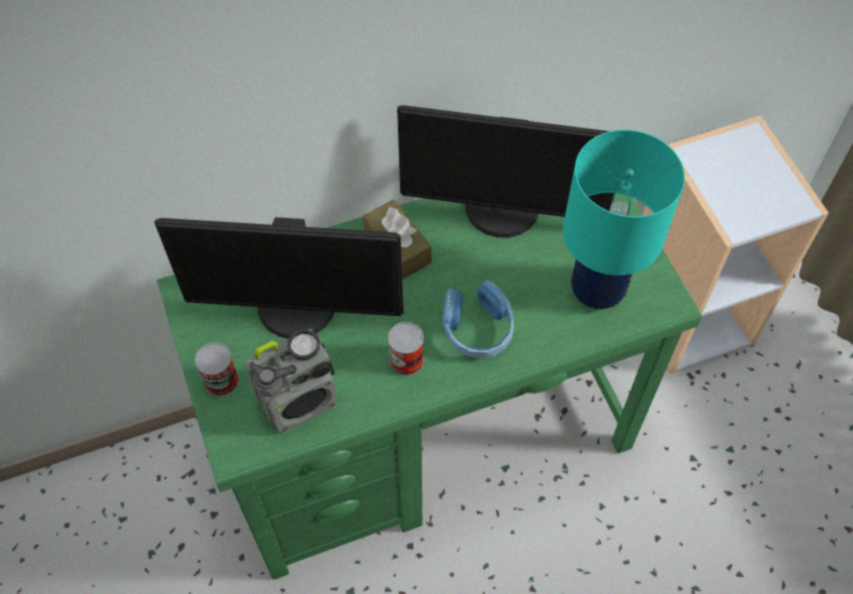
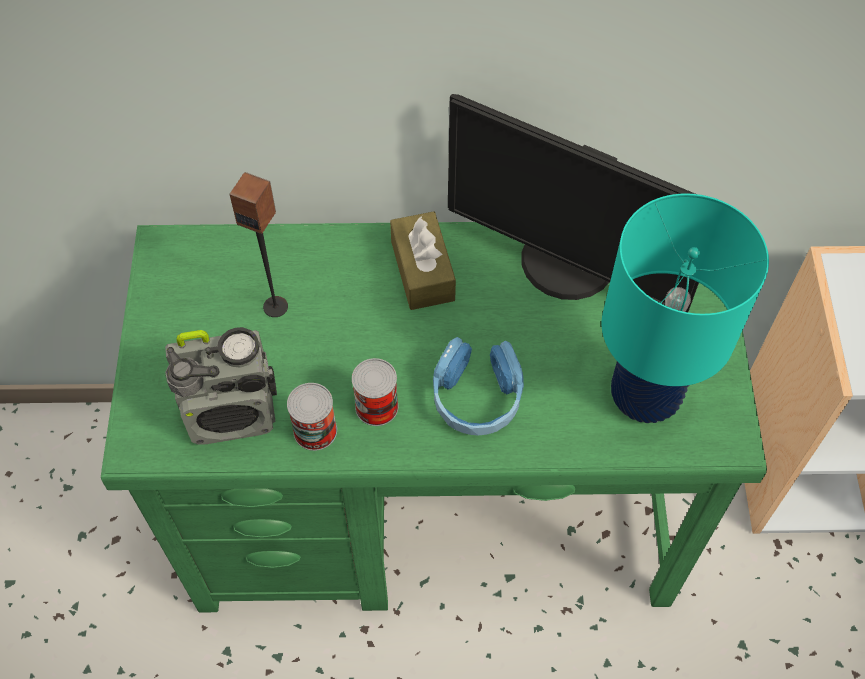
camera: 20 degrees right, 0 degrees up
monitor [154,217,404,339] -> speaker [230,172,288,317]
can [195,343,239,396] -> can moved to [287,383,337,451]

